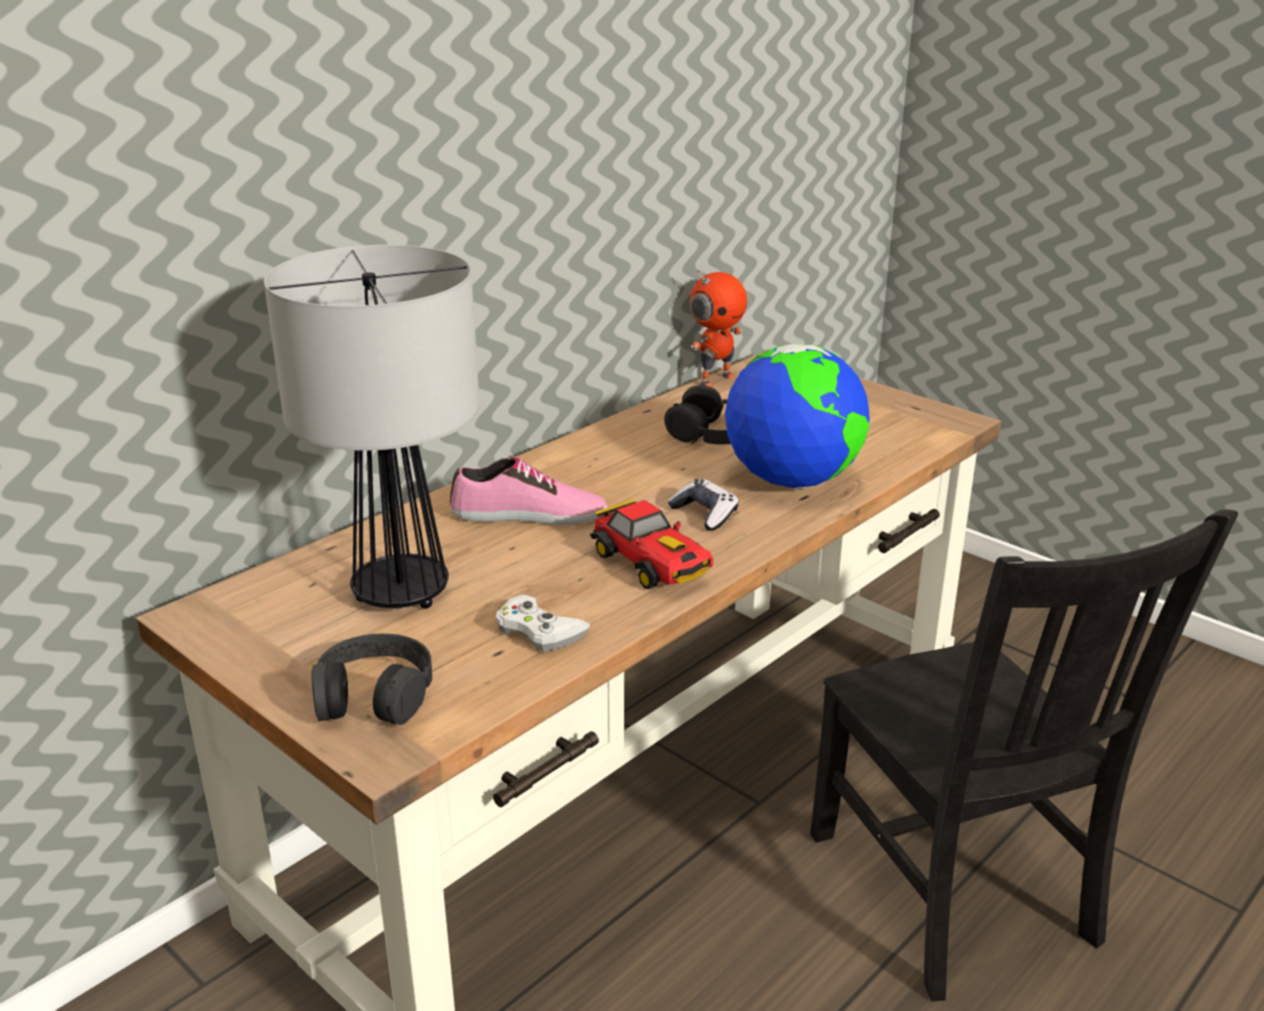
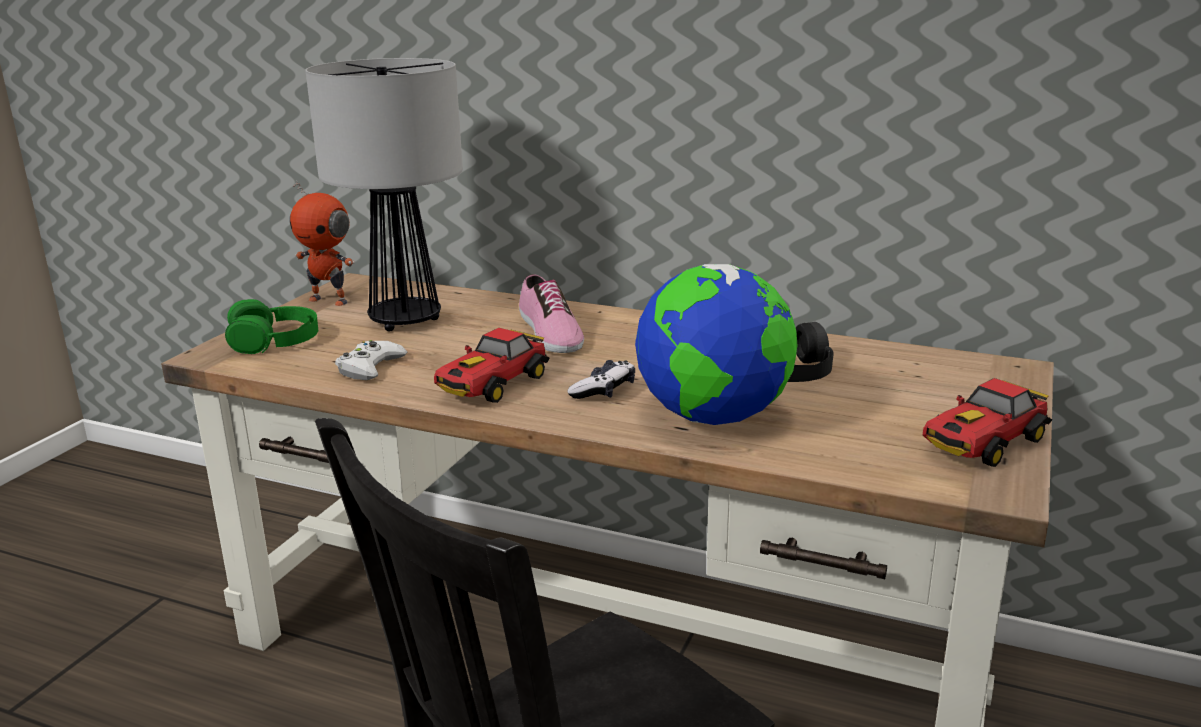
camera: 70 degrees right, 5 degrees down
black headphones [312,634,432,725] -> green headphones [225,299,318,354]
toy robot [690,269,747,387] -> toy robot moved to [289,181,355,306]
none -> toy car [923,378,1053,467]

